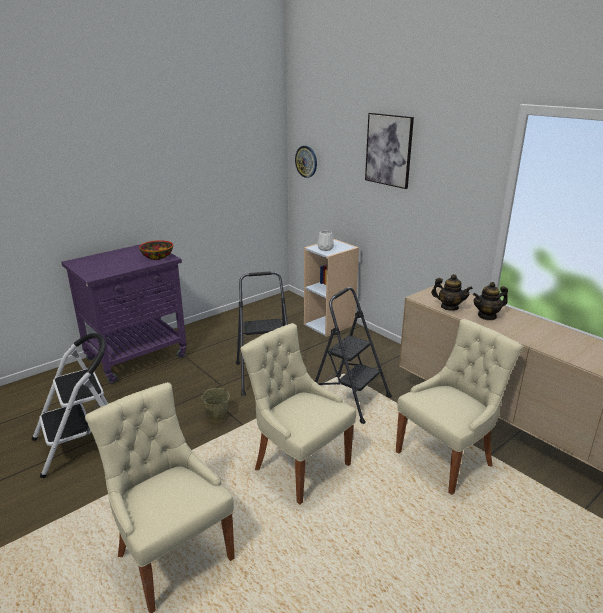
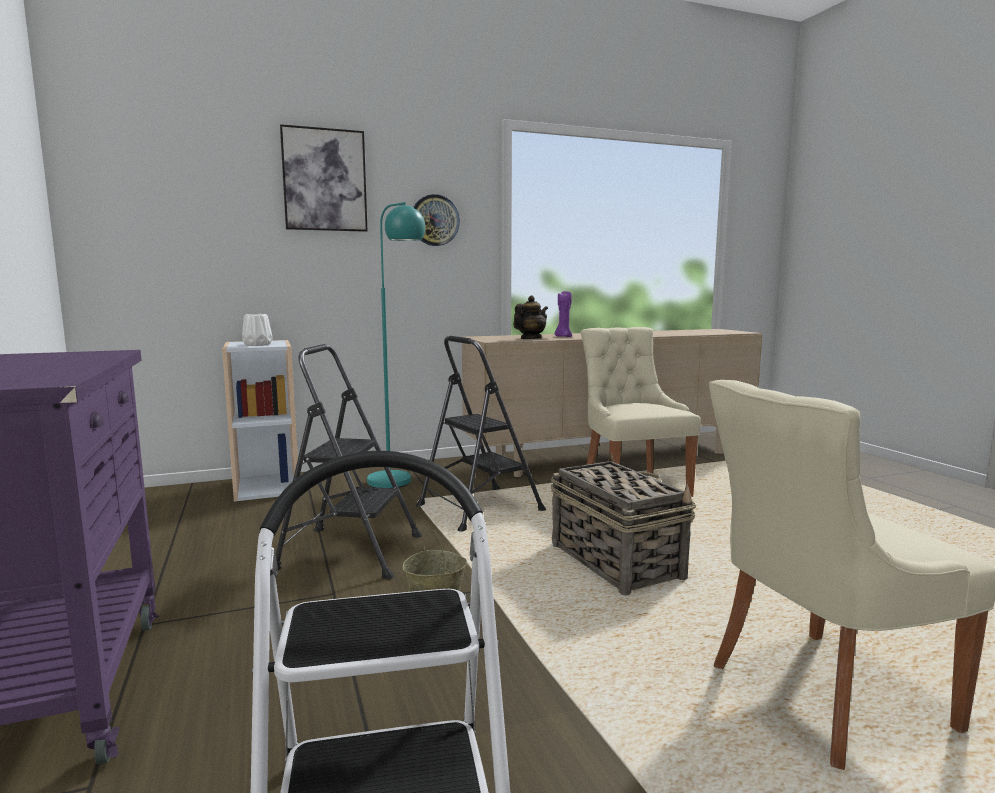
camera: 70 degrees left, 15 degrees down
bowl [139,240,173,260] -> none
beige chair [241,323,356,505] -> basket [551,452,697,596]
wall clock [295,146,317,178] -> wall clock moved to [413,194,460,246]
teapot [473,282,508,320] -> purple candle [555,291,572,337]
none -> turquoise floor lamp [367,202,425,488]

